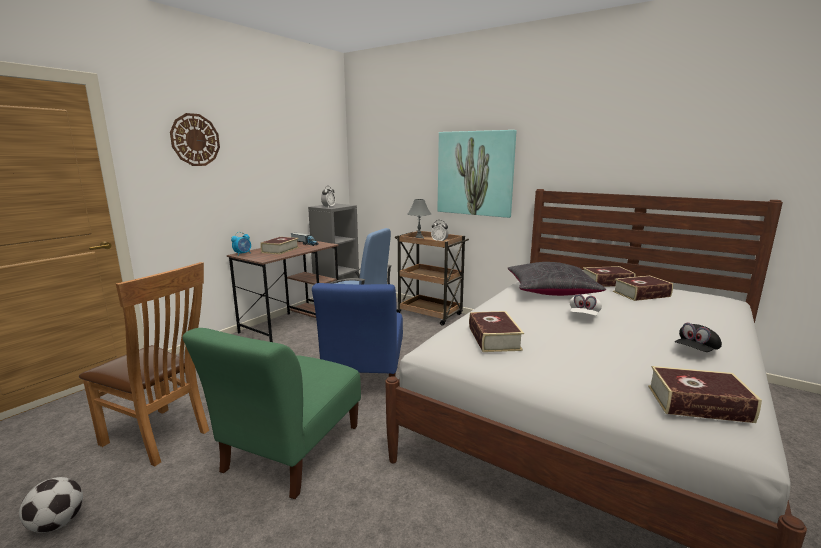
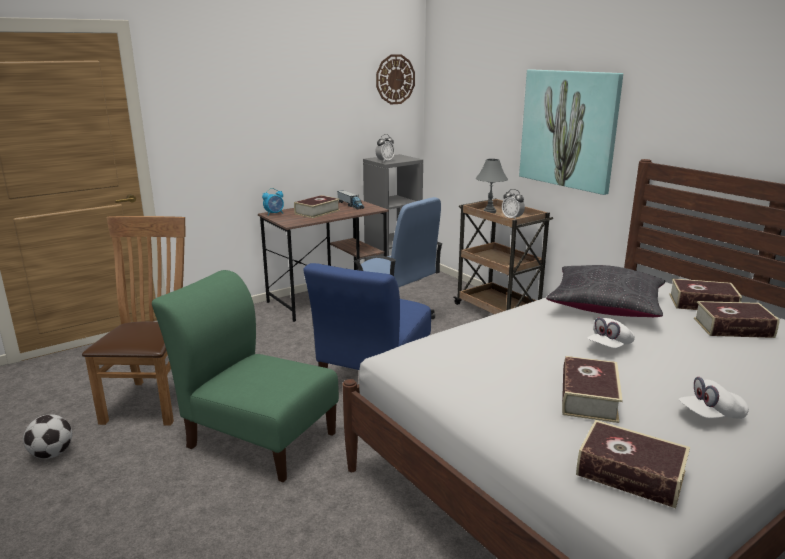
camera: 20 degrees right, 5 degrees up
brown chair [79,262,209,466] -> brown chair turned 135 degrees counterclockwise [82,216,186,426]
wall clock [170,113,220,166] -> wall clock moved to [376,54,415,105]
green chair [182,328,361,499] -> green chair turned 75 degrees clockwise [152,270,339,483]
book [469,311,524,352] -> book moved to [562,356,623,423]
black cap [675,323,722,352] -> white cap [679,377,749,419]

